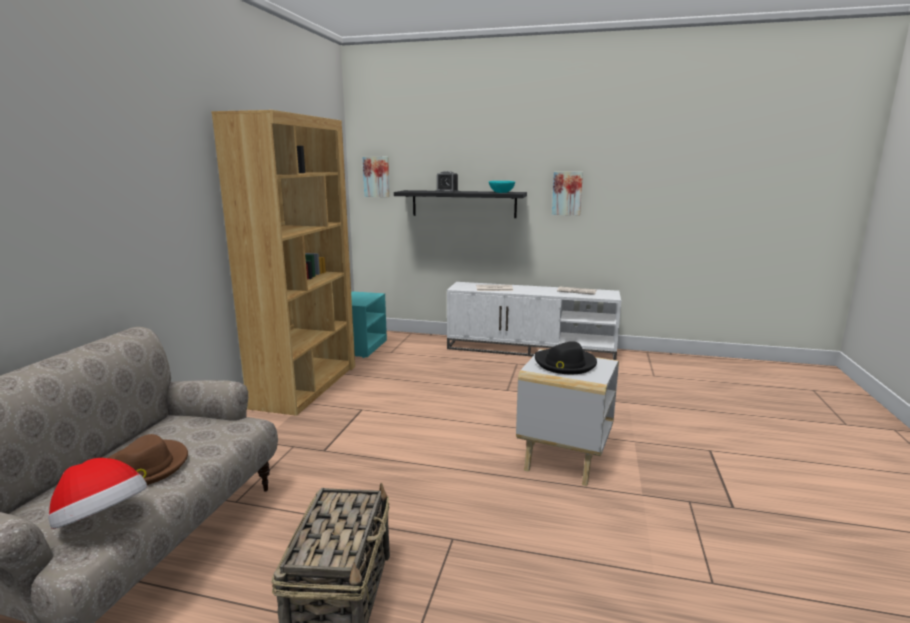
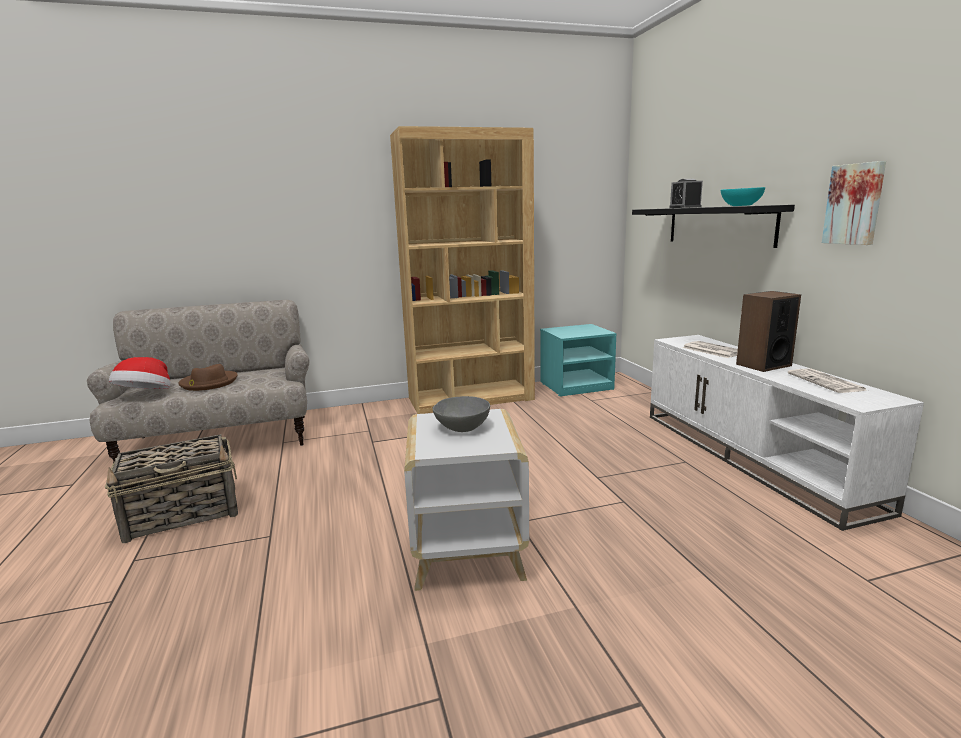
camera: 60 degrees right, 0 degrees up
picture [363,157,390,197] -> none
black hat [535,341,597,374] -> grey bowl [433,396,490,432]
none -> speaker [736,291,801,372]

